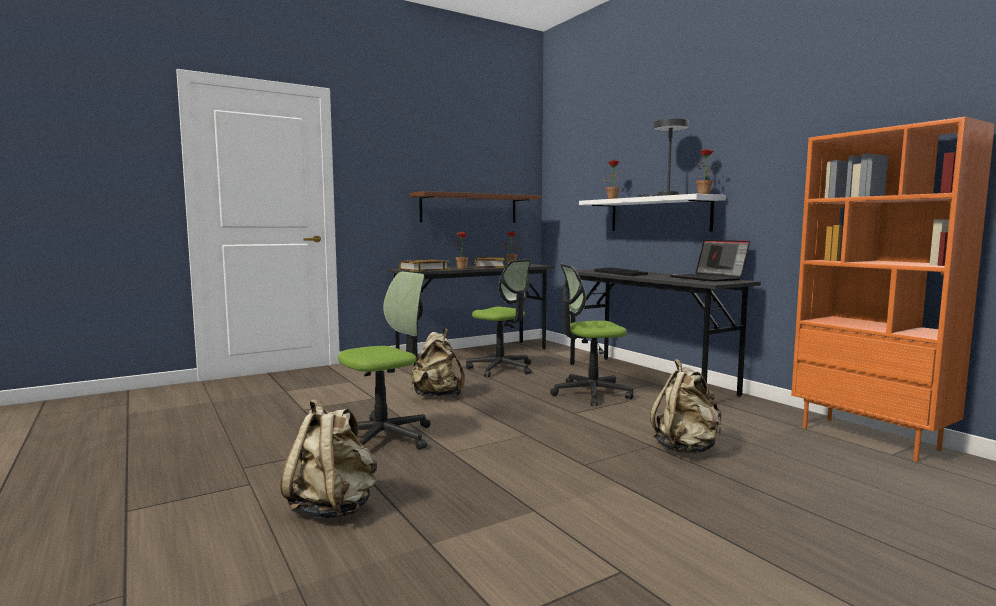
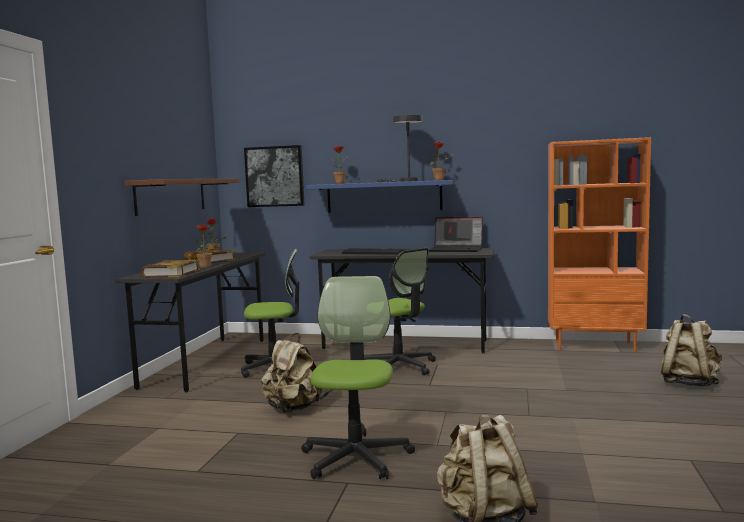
camera: 45 degrees left, 0 degrees up
office chair [550,264,634,406] -> office chair turned 75 degrees counterclockwise [364,248,436,375]
white shelf [579,194,726,231] -> blue shelf [306,180,453,213]
beige backpack [650,359,722,454] -> beige backpack moved to [661,314,722,387]
none -> picture [244,145,305,207]

